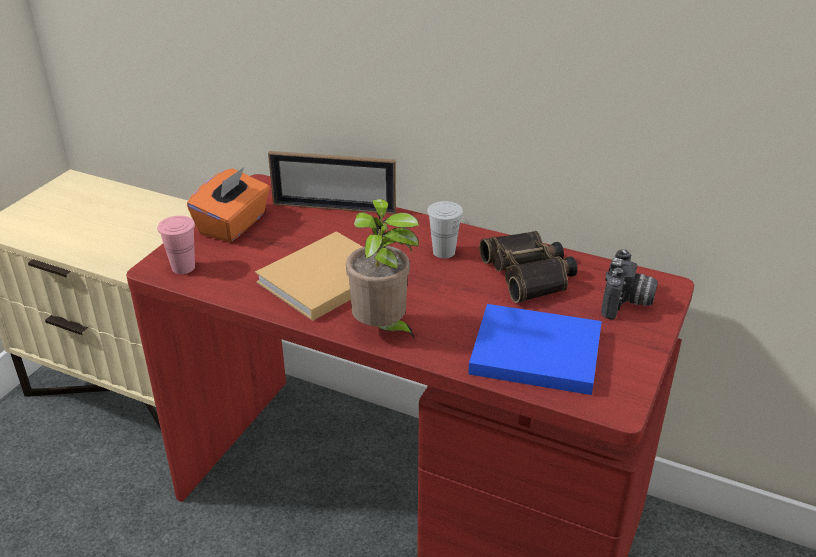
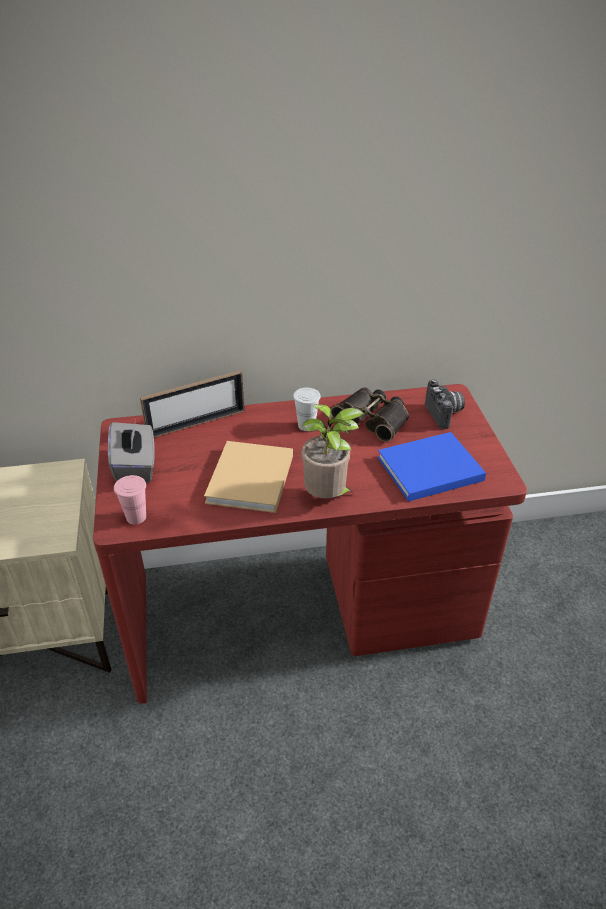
camera: 35 degrees left, 5 degrees up
orange tissue box [187,167,270,242] -> grey tissue box [108,420,155,483]

